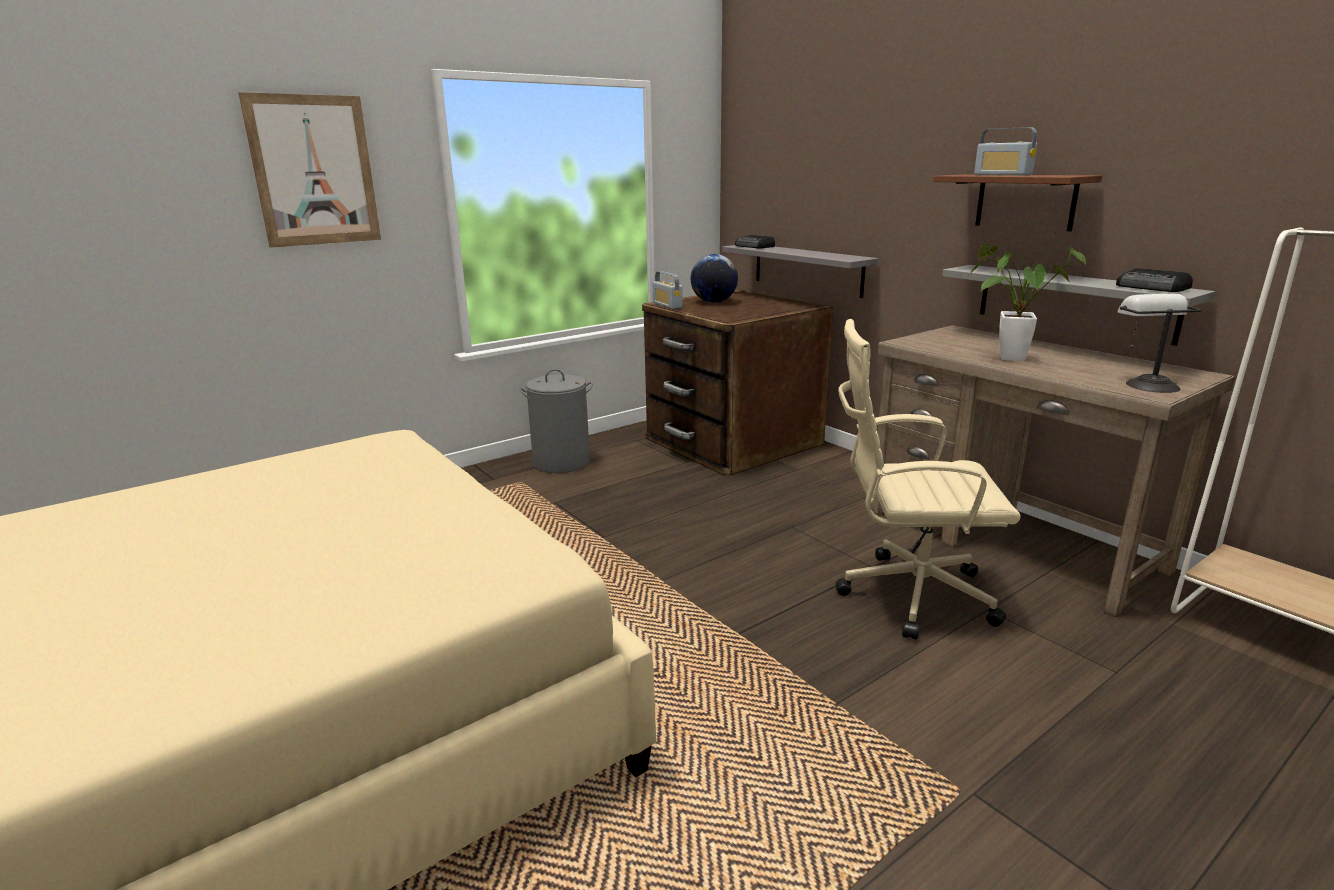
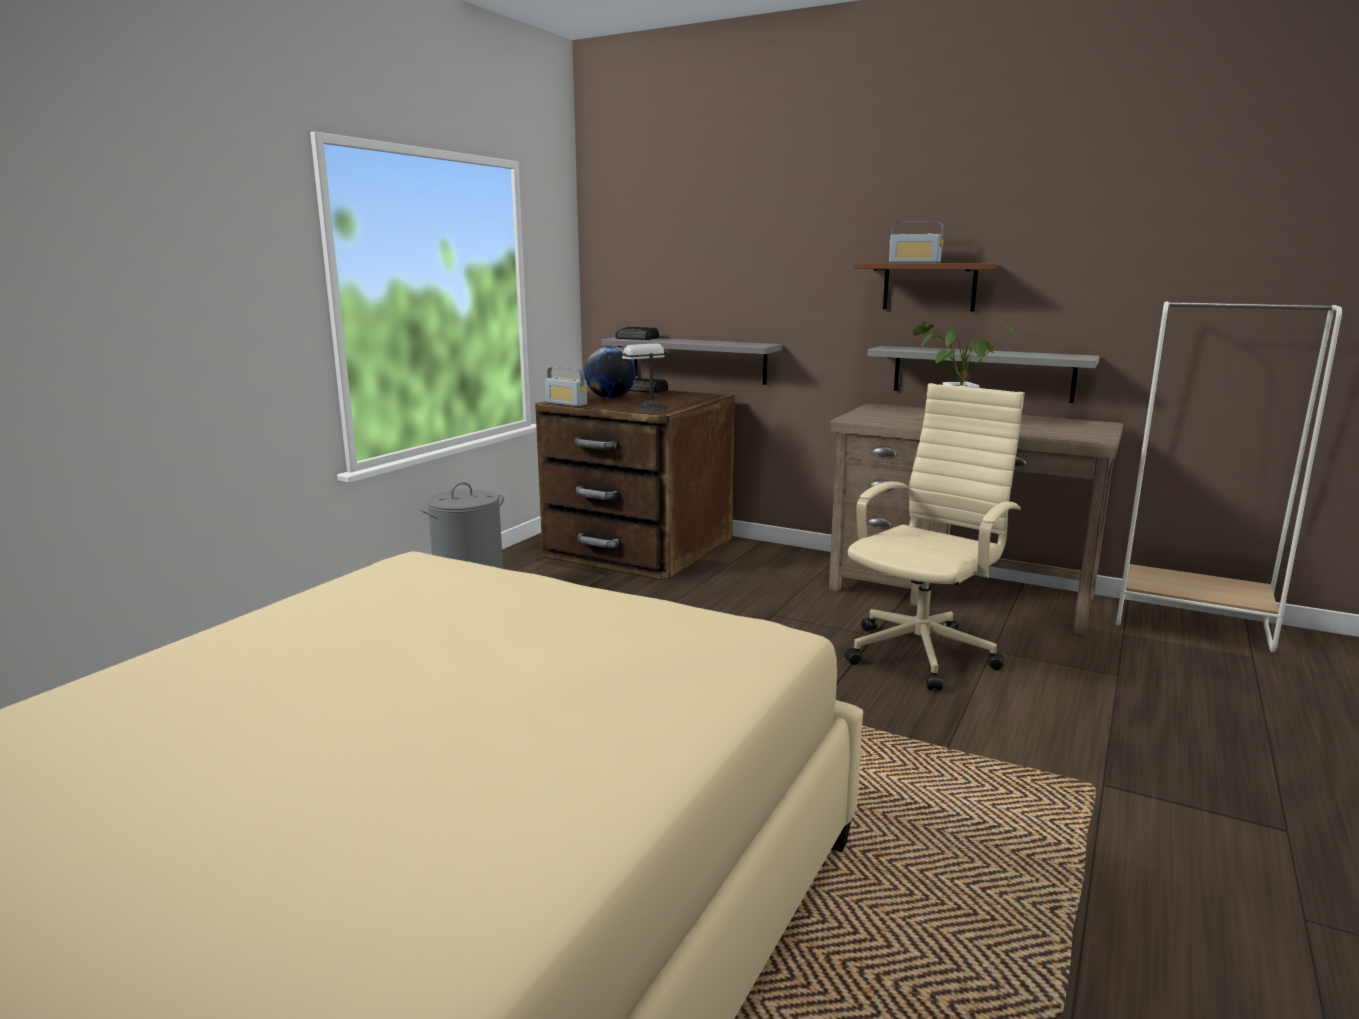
camera: 25 degrees left, 5 degrees down
picture [238,92,381,248] -> none
beige office chair [835,319,1021,640] -> beige office chair turned 150 degrees clockwise [844,383,1025,690]
radio [1116,268,1193,292] -> radio moved to [629,378,668,393]
table lamp [1118,294,1202,393] -> table lamp moved to [621,344,672,411]

